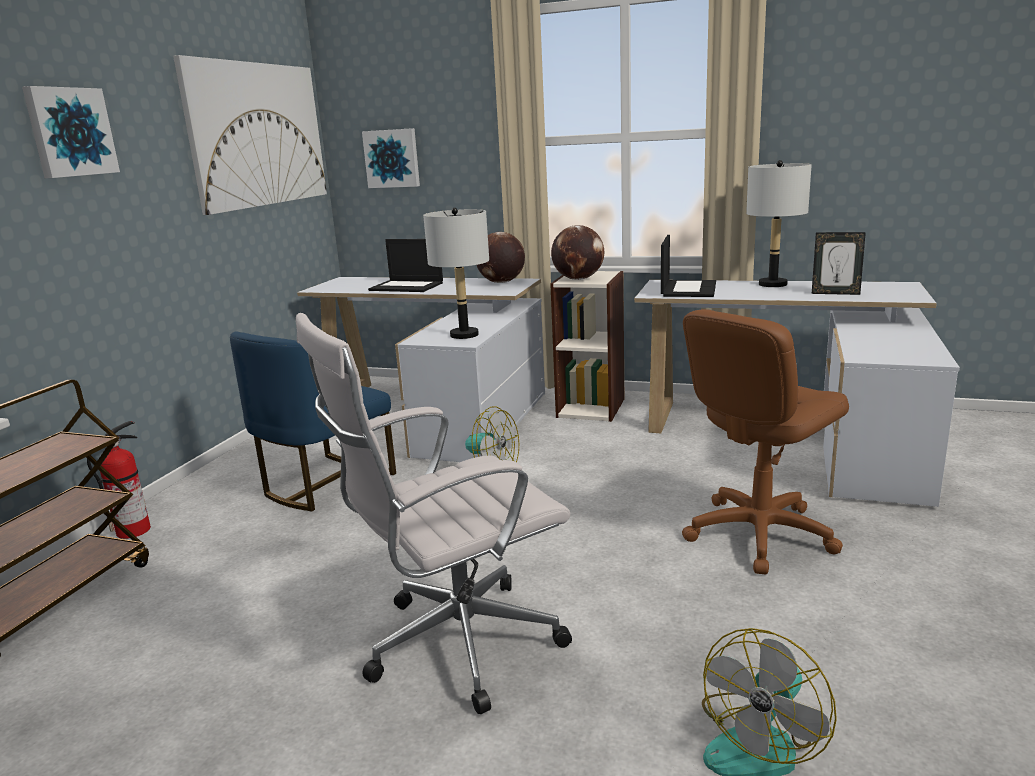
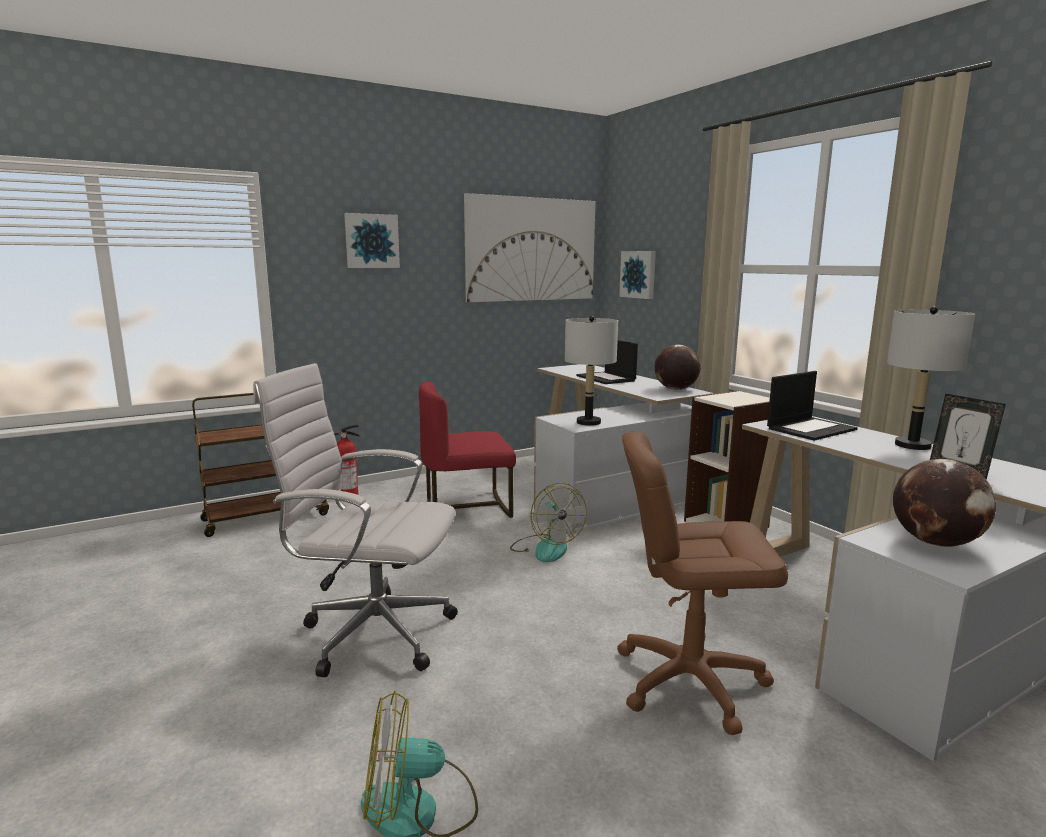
camera: 40 degrees right, 5 degrees down
blue chair [230,331,396,511] -> red chair [419,382,516,518]
globe [551,225,604,280] -> globe moved to [893,459,996,547]

